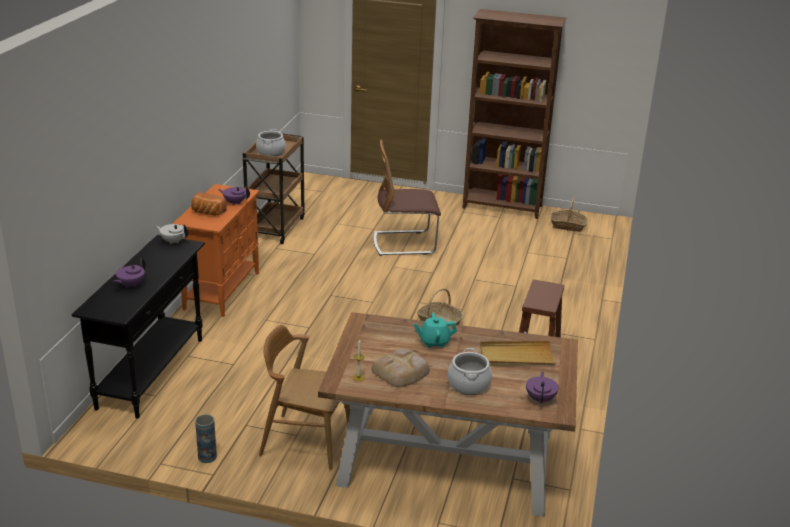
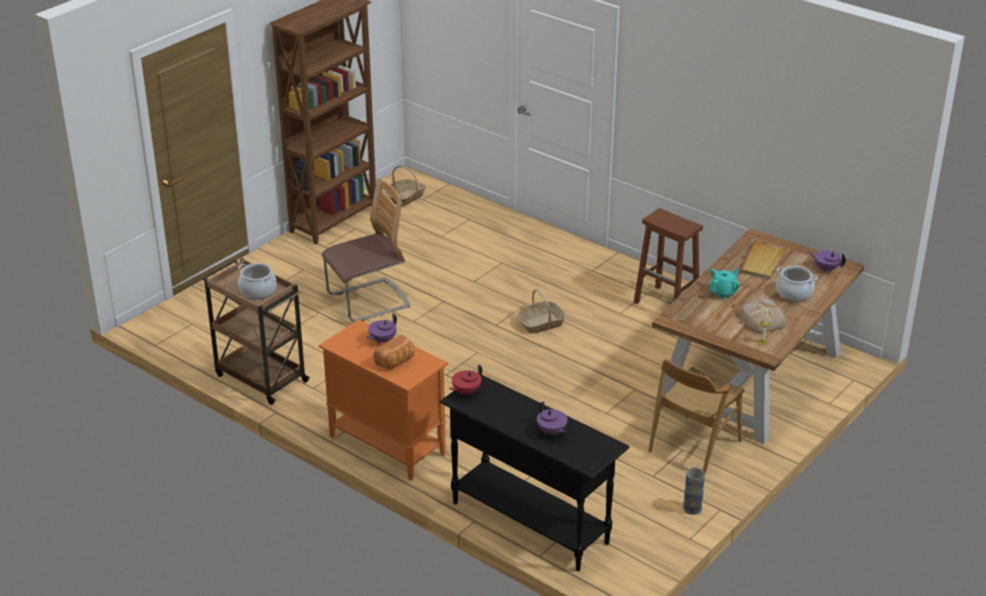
camera: 65 degrees left, 5 degrees up
white teapot [156,224,188,244] -> red teapot [449,364,482,395]
chair [373,139,441,256] -> chair turned 135 degrees counterclockwise [322,178,410,322]
turquoise teapot [414,313,457,348] -> turquoise teapot turned 150 degrees counterclockwise [710,268,740,299]

